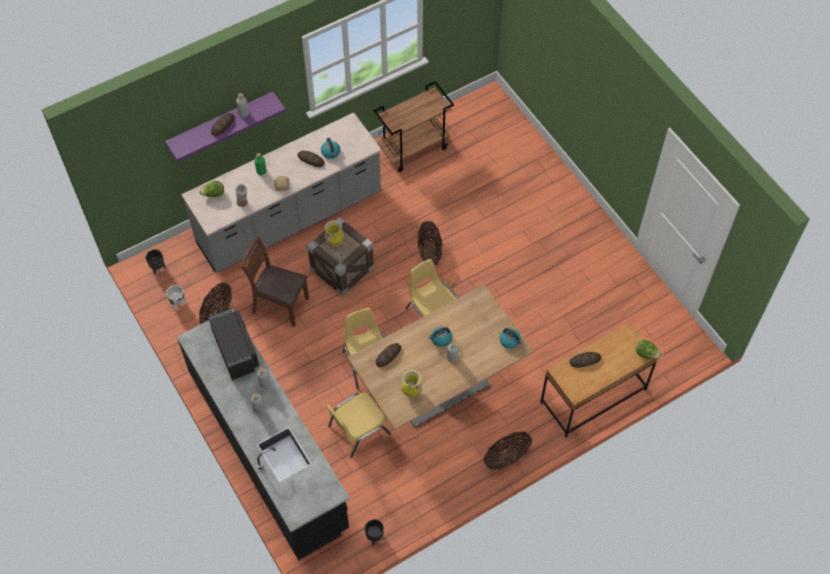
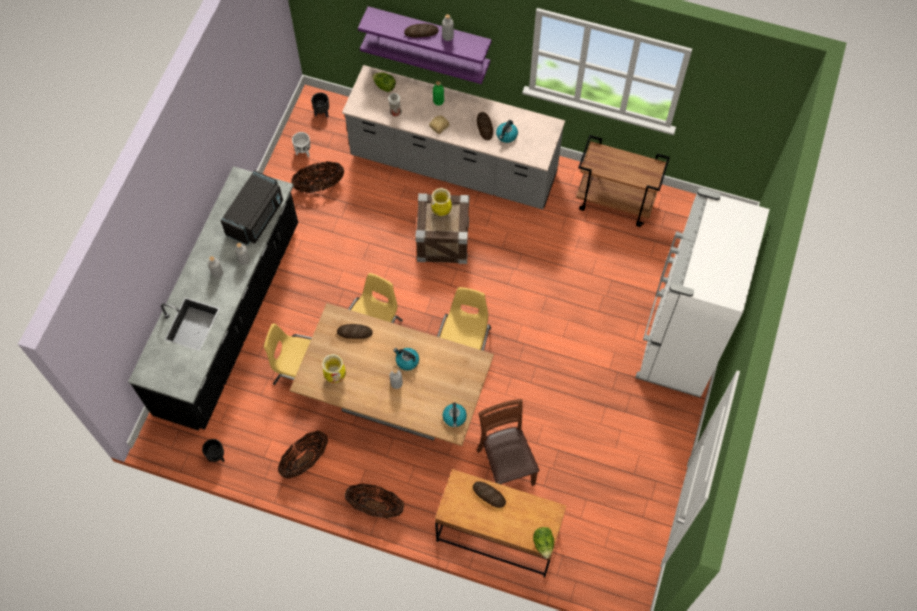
camera: 50 degrees right, 5 degrees up
brown chair [241,236,309,327] -> brown chair moved to [477,399,539,486]
basket [418,221,442,266] -> basket moved to [278,430,328,479]
none -> purple shelf [360,33,490,84]
none -> white fridge [635,188,770,397]

